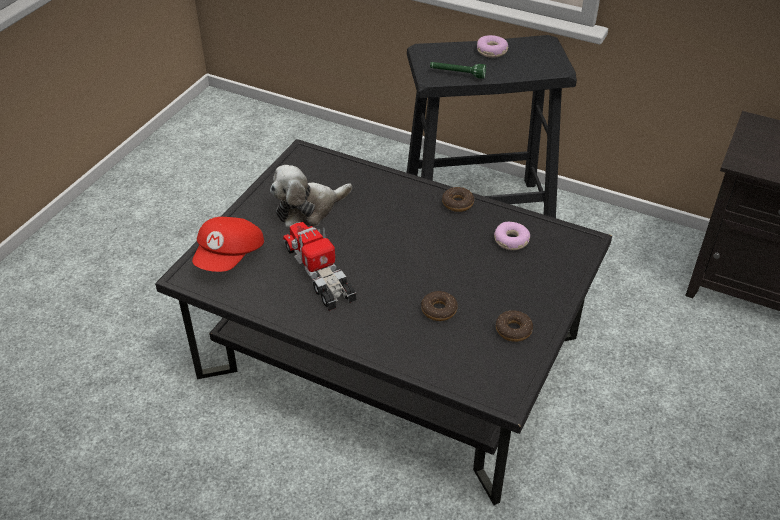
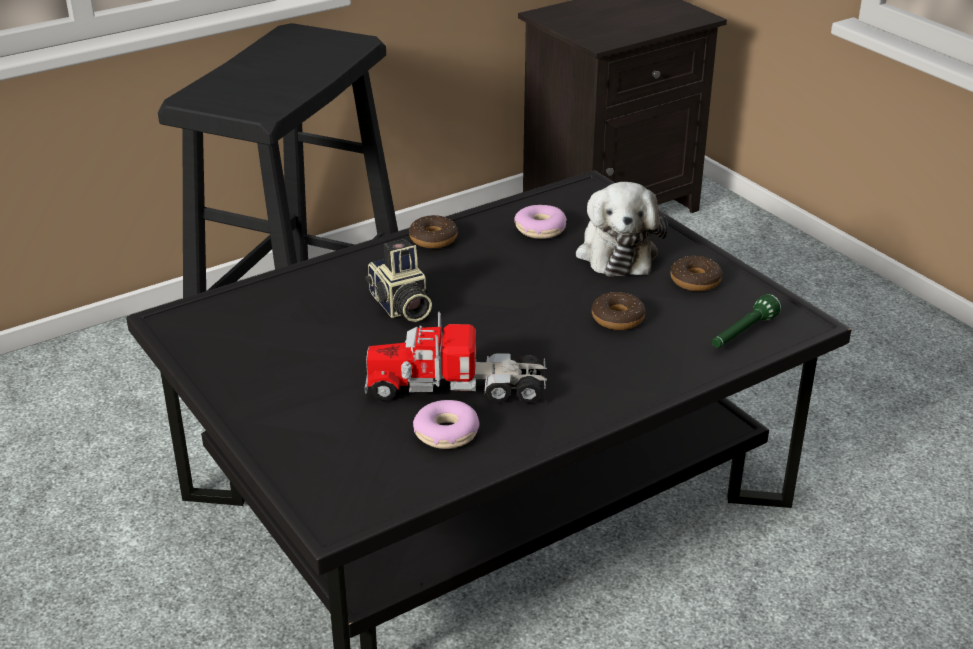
camera: 60 degrees left, 10 degrees down
red cap [192,217,264,272] -> none
plush toy [270,165,352,229] -> plush toy moved to [576,182,668,276]
green flashlight [430,62,486,79] -> green flashlight moved to [712,294,781,348]
donut [477,35,509,58] -> donut moved to [413,400,479,449]
none -> camera [366,239,432,322]

